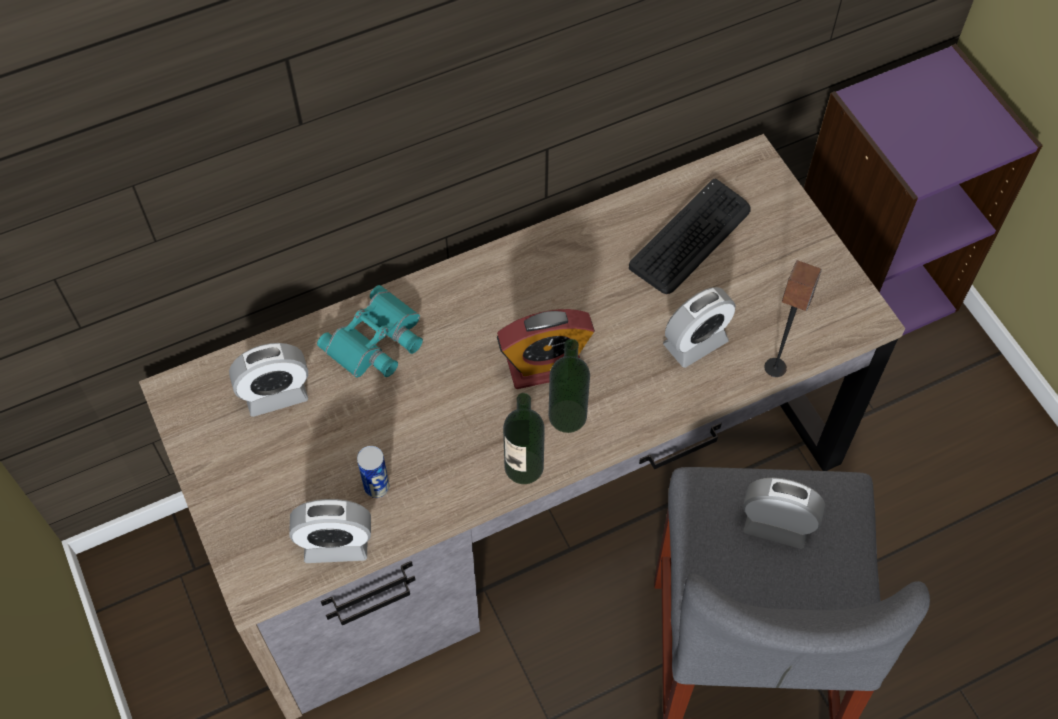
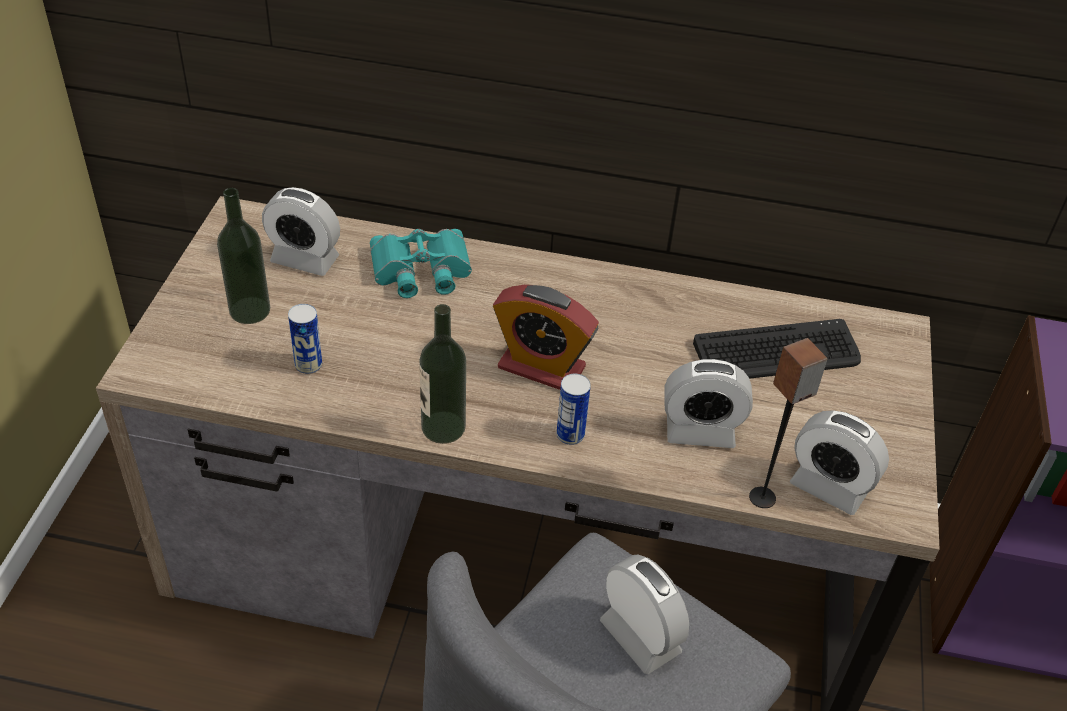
camera: 35 degrees right, 15 degrees down
alarm clock [289,499,371,563] -> alarm clock moved to [790,410,889,515]
bottle [549,339,590,433] -> bottle moved to [217,188,270,324]
none -> can [556,374,591,445]

